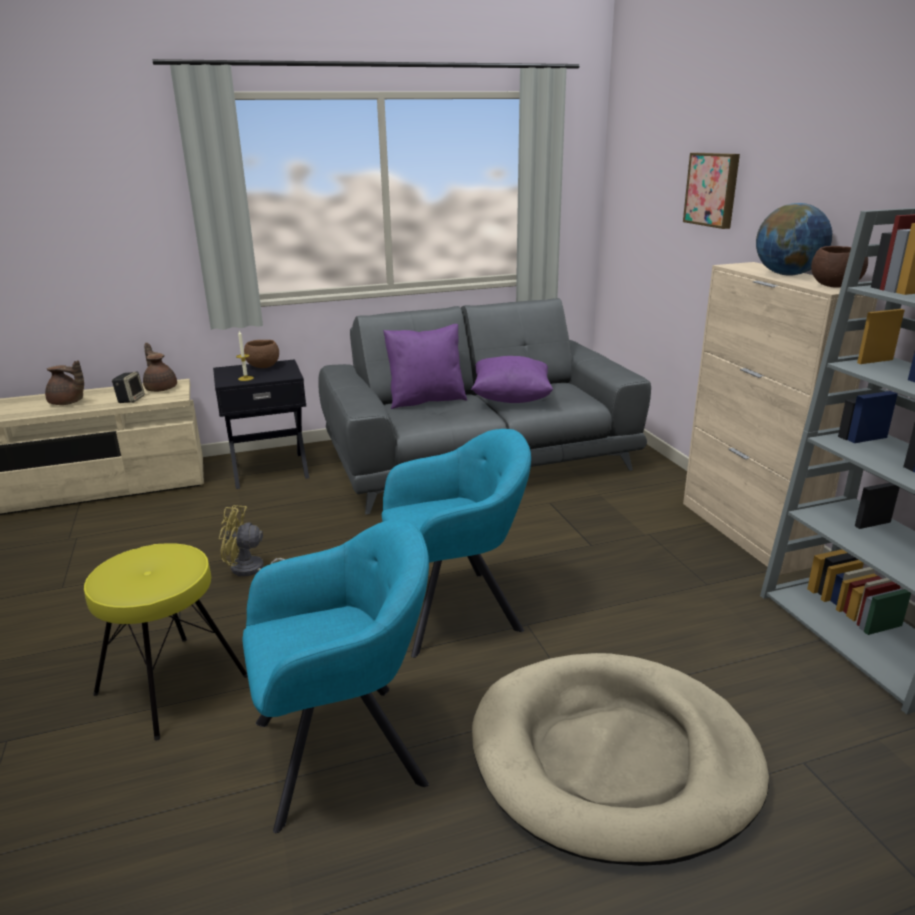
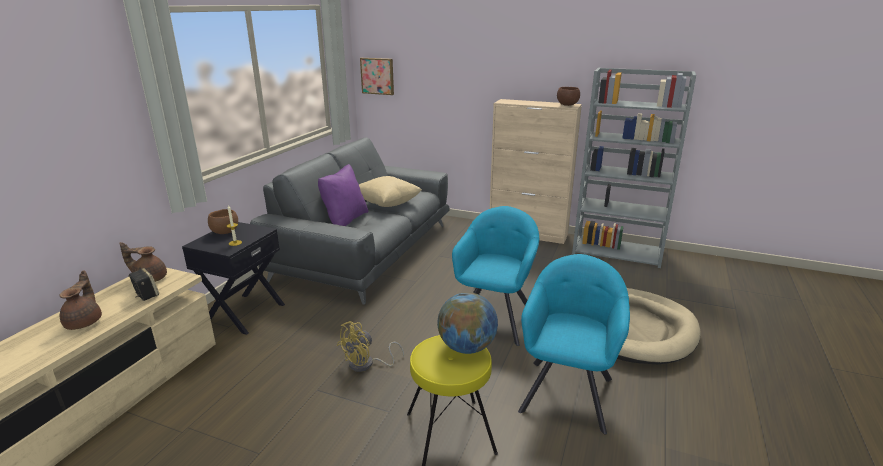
camera: 50 degrees left, 0 degrees up
brown teapot [45,360,84,405] -> brown teapot turned 60 degrees counterclockwise [59,270,102,330]
purple pillow [471,356,553,403] -> beige pillow [359,176,422,207]
picture [683,153,740,229] -> picture moved to [360,58,394,95]
globe [756,203,832,276] -> globe moved to [437,292,498,354]

